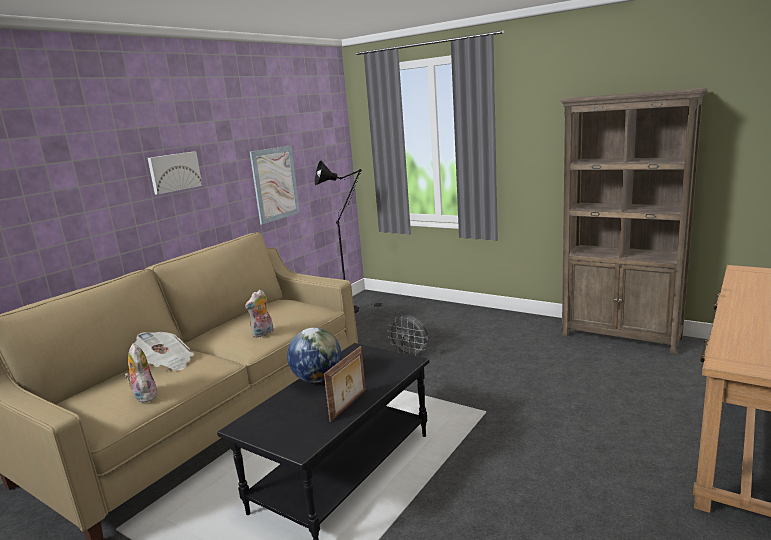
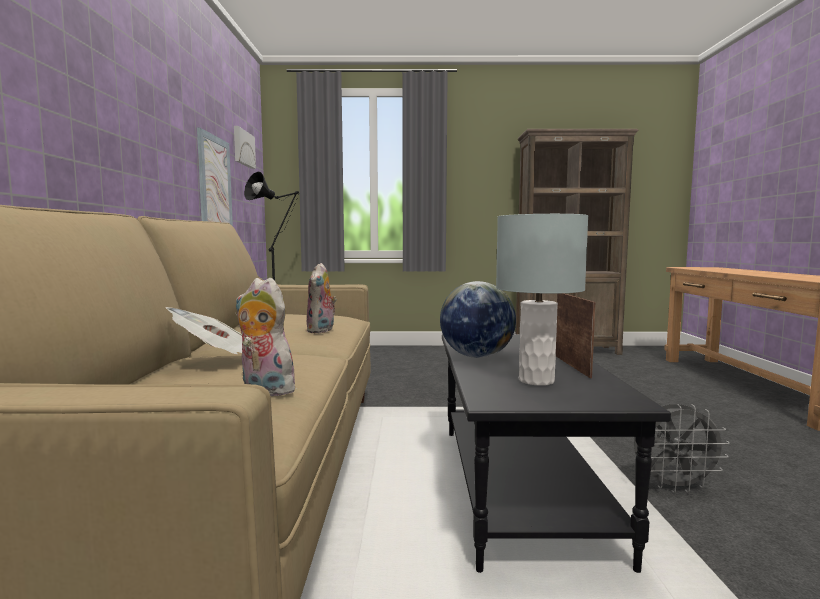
camera: 35 degrees left, 10 degrees down
picture [148,151,202,195] -> picture moved to [234,126,256,169]
grey fan [387,315,428,356] -> grey fan moved to [634,404,730,493]
none -> grey table lamp [496,214,589,386]

